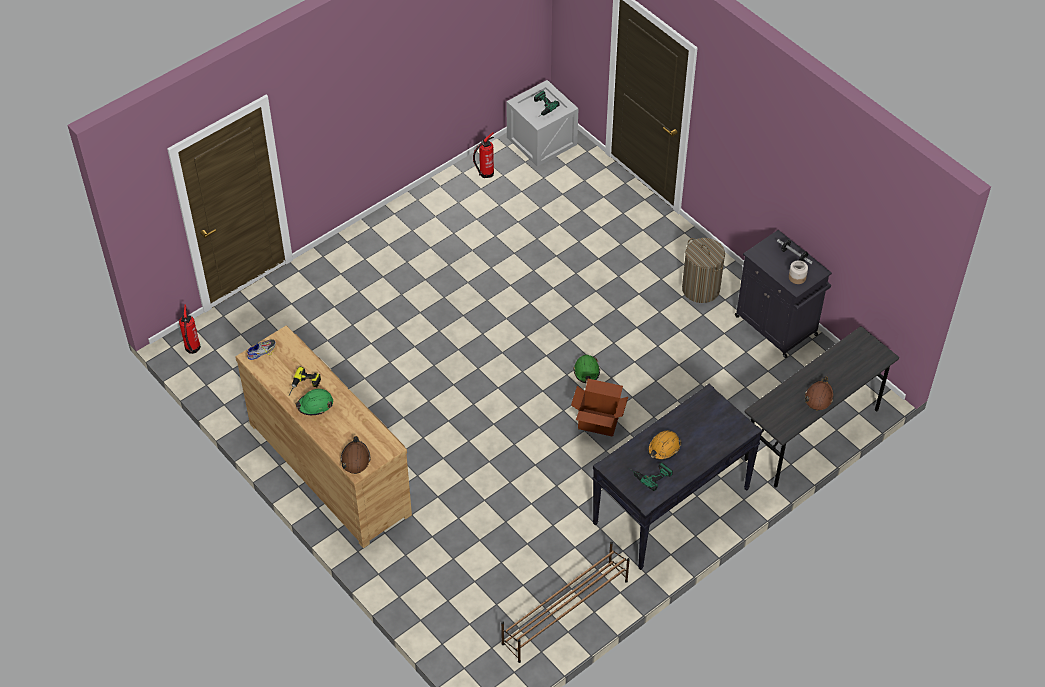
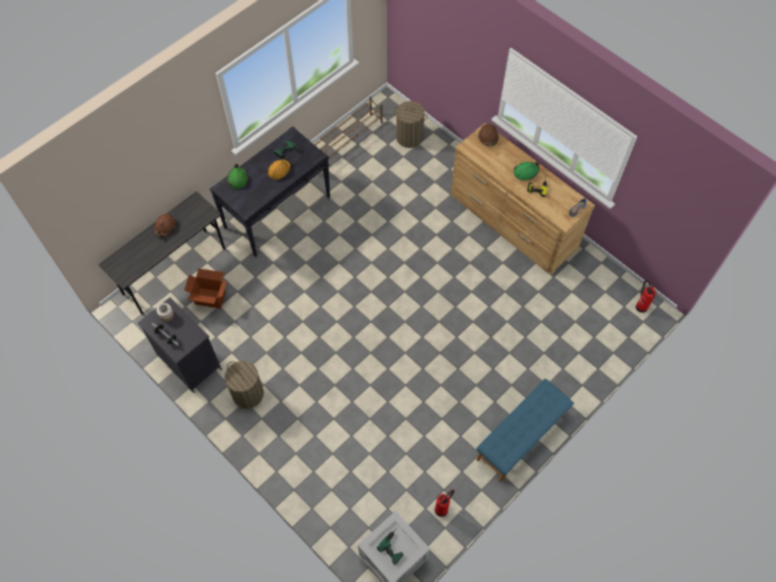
camera: 175 degrees right, 10 degrees up
cardboard box [571,379,628,437] -> cardboard box moved to [184,268,227,309]
green hard hat [574,355,600,383] -> green hard hat moved to [227,163,248,189]
none -> laundry basket [394,101,428,148]
none -> blue bench [476,379,574,482]

